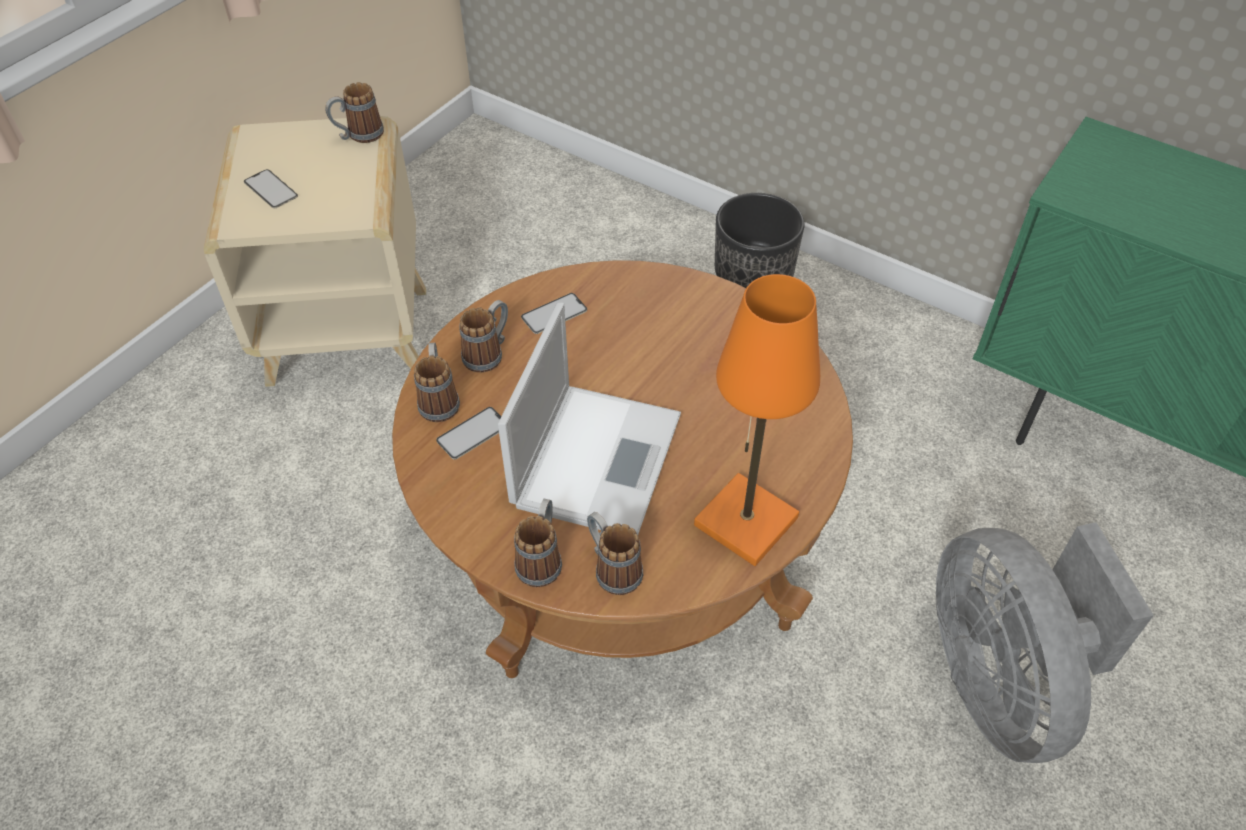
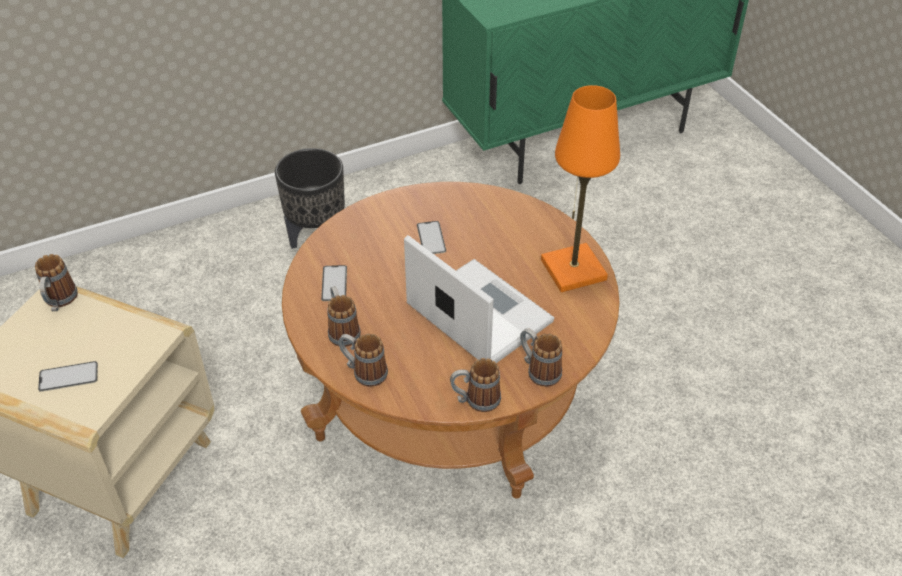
camera: 60 degrees left, 5 degrees down
phone [436,407,501,460] -> phone moved to [417,221,446,254]
mug [587,512,643,595] -> mug moved to [450,358,501,412]
grey fan [936,522,1154,763] -> none

